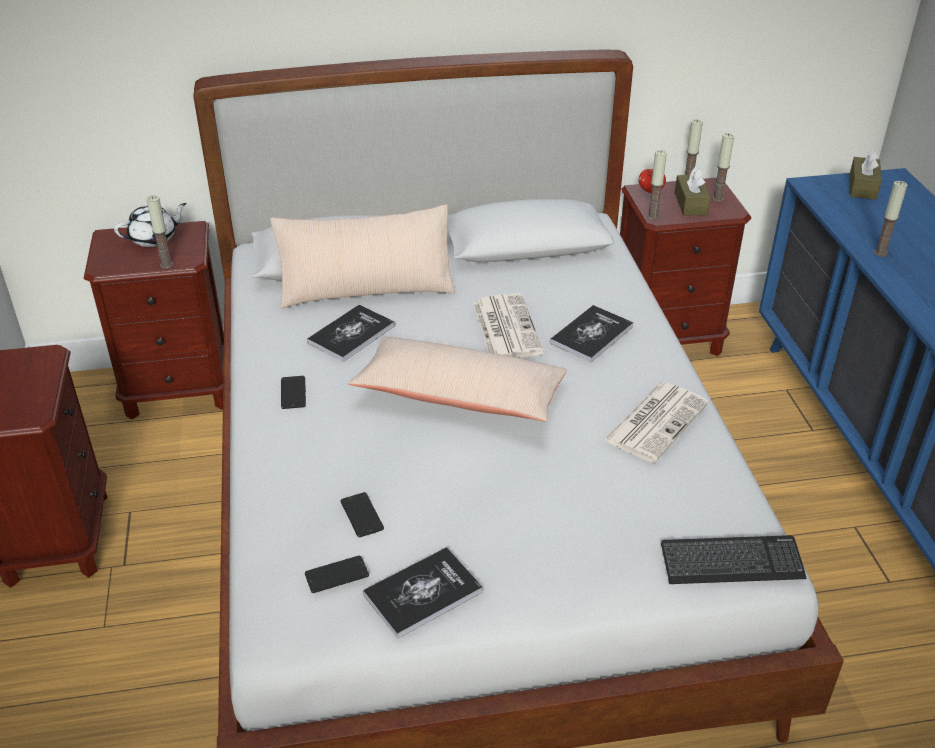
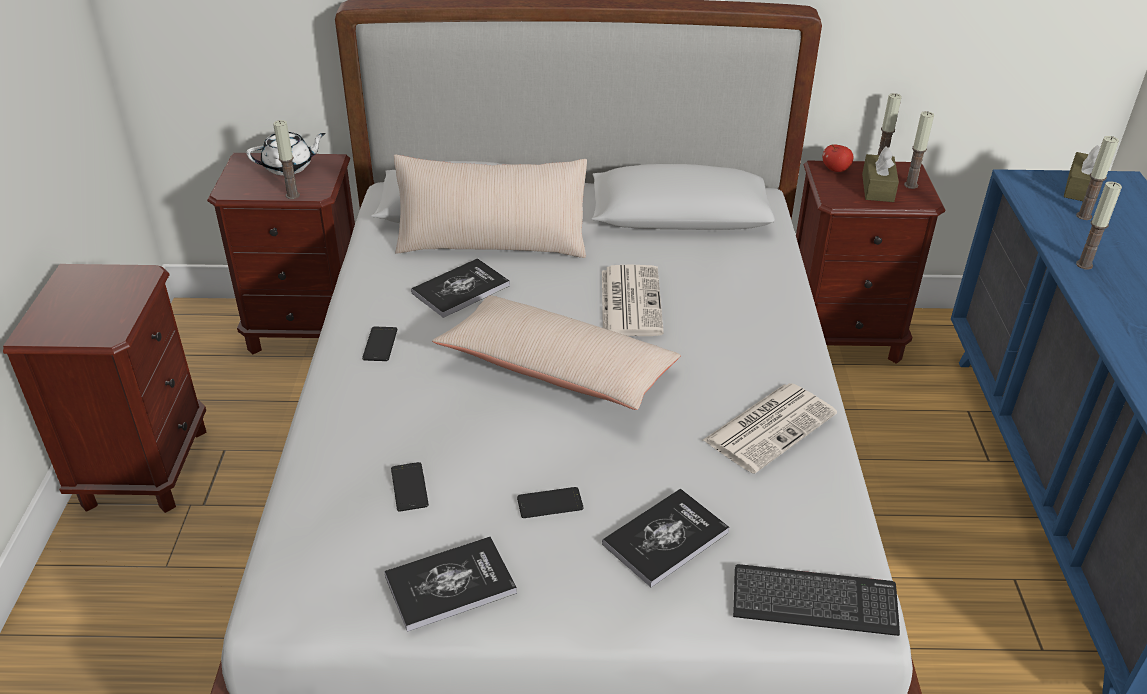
camera: 10 degrees right, 0 degrees up
phone [305,556,369,593] -> phone moved to [517,487,584,518]
book [550,305,634,362] -> book moved to [602,489,729,587]
candle [647,150,667,220] -> candle moved to [1076,136,1119,220]

